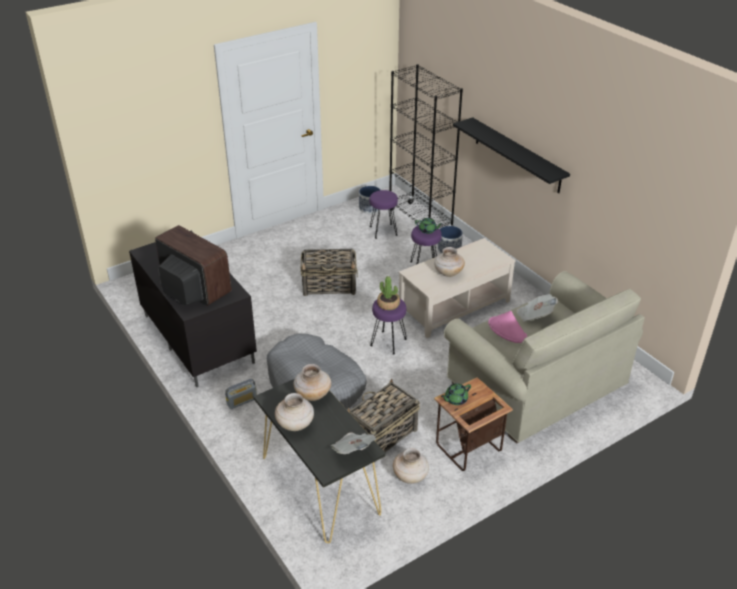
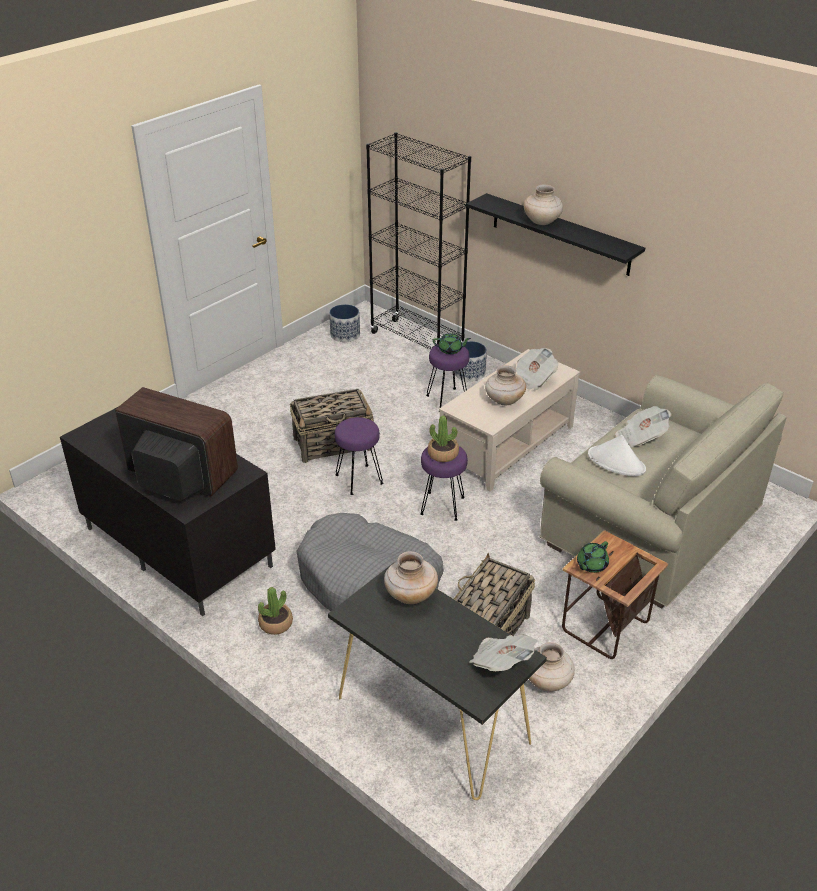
camera: 15 degrees left, 0 degrees up
radio [225,379,257,409] -> potted plant [258,587,293,635]
beige vase [275,393,314,431] -> beige vase moved to [524,185,563,225]
purple stool [369,190,398,239] -> purple stool moved to [335,417,383,495]
pink hat [488,311,527,343] -> white hat [588,435,646,476]
none -> newspaper [516,348,558,390]

